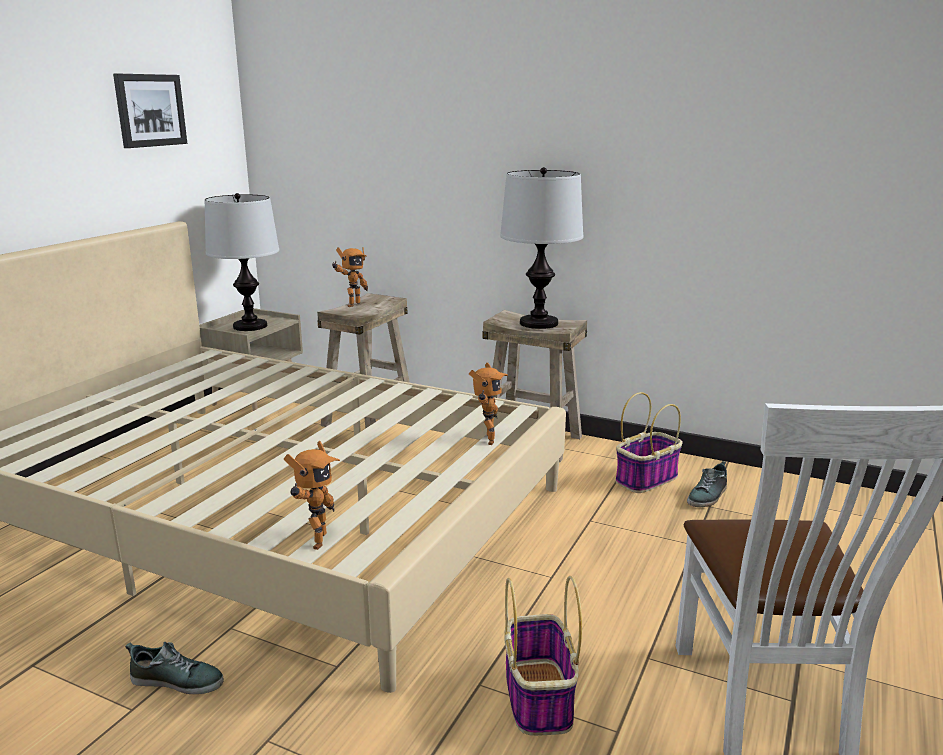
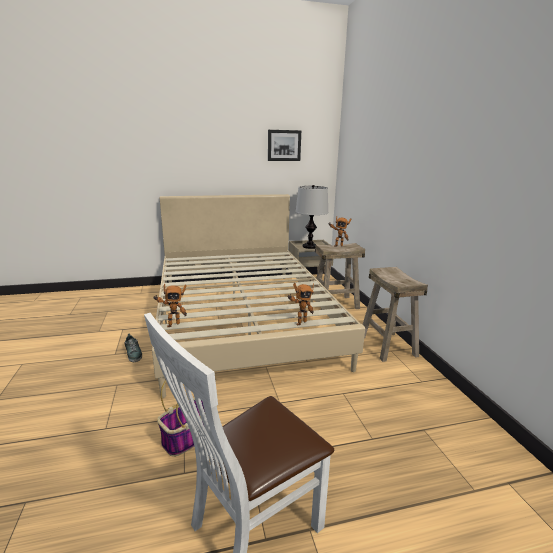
camera: 50 degrees right, 0 degrees up
table lamp [500,167,583,329] -> none
basket [616,392,683,493] -> none
shoe [687,461,727,507] -> none

